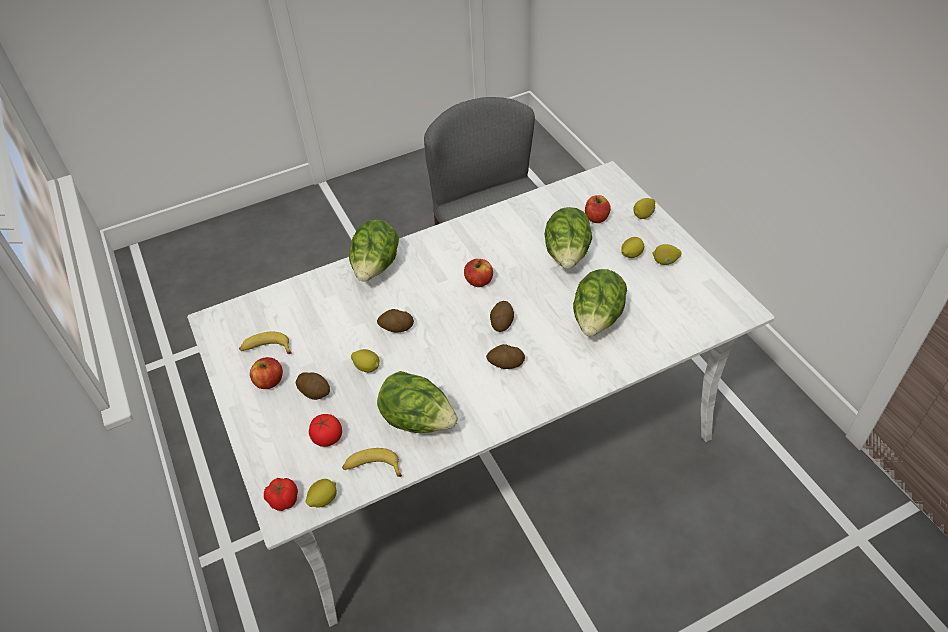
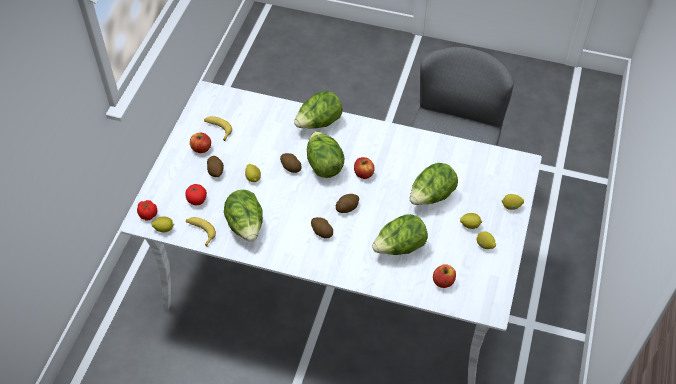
camera: 40 degrees right, 5 degrees up
apple [585,195,611,223] -> apple moved to [433,264,456,288]
none -> lettuce [307,131,344,178]

